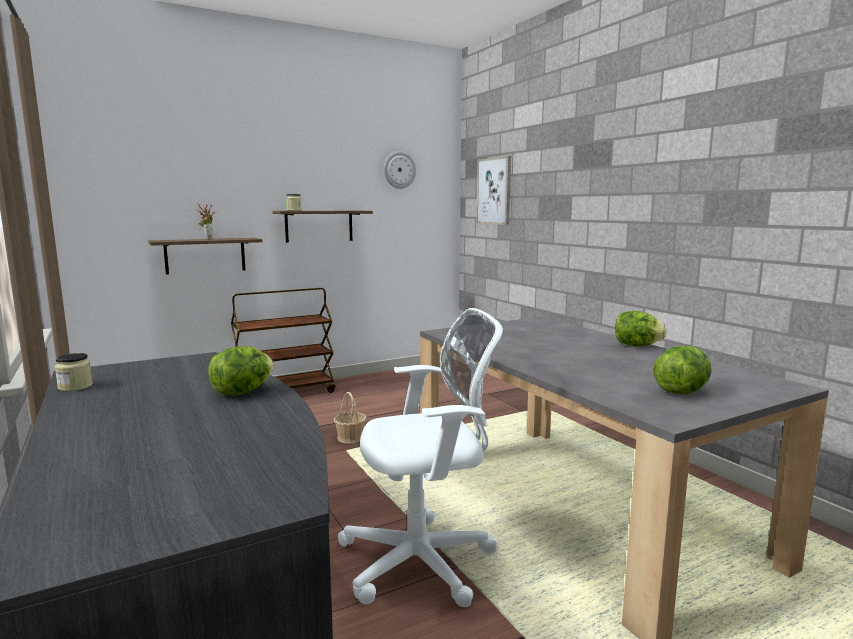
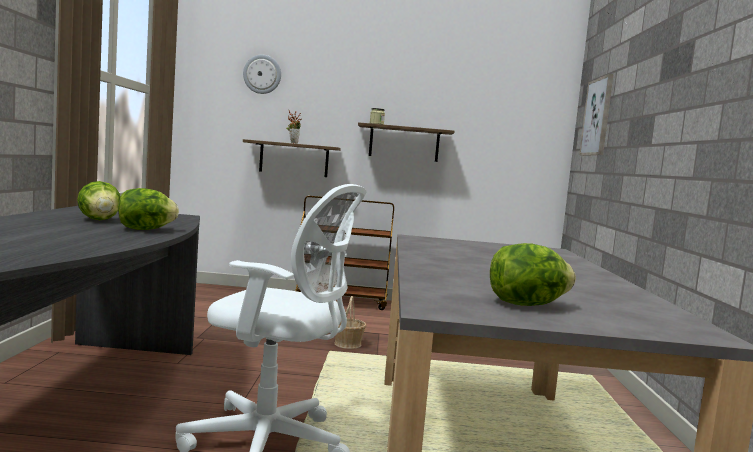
camera: 30 degrees right, 5 degrees down
jar [55,353,93,391] -> none
wall clock [384,151,416,189] -> wall clock moved to [243,54,281,94]
lettuce [615,311,667,346] -> lettuce moved to [77,181,121,220]

